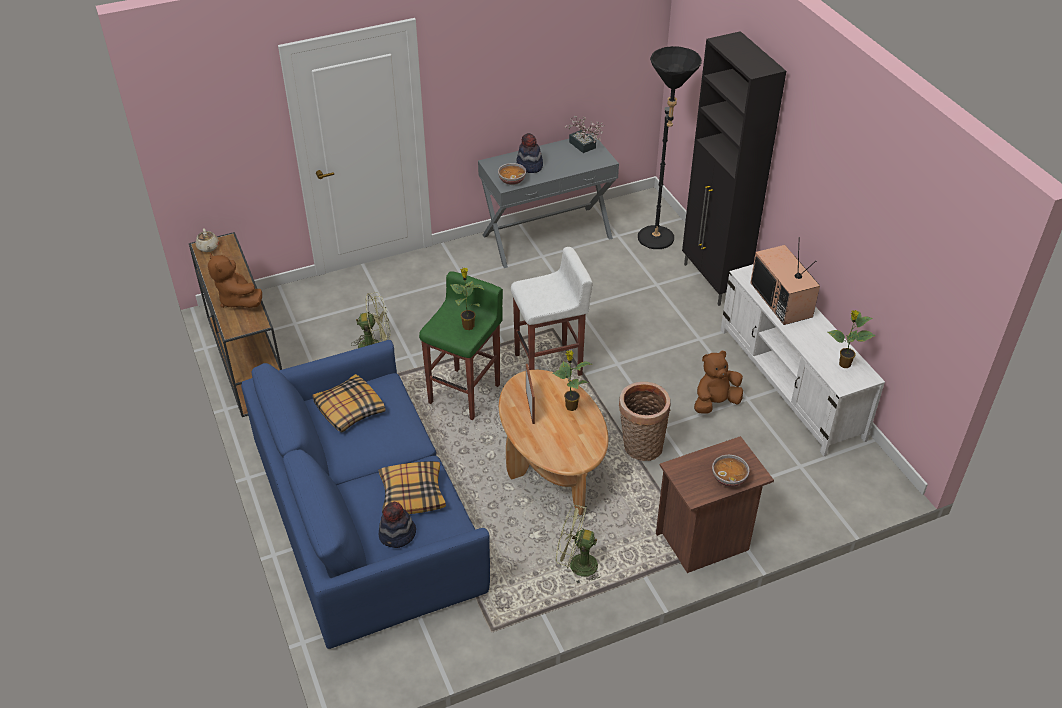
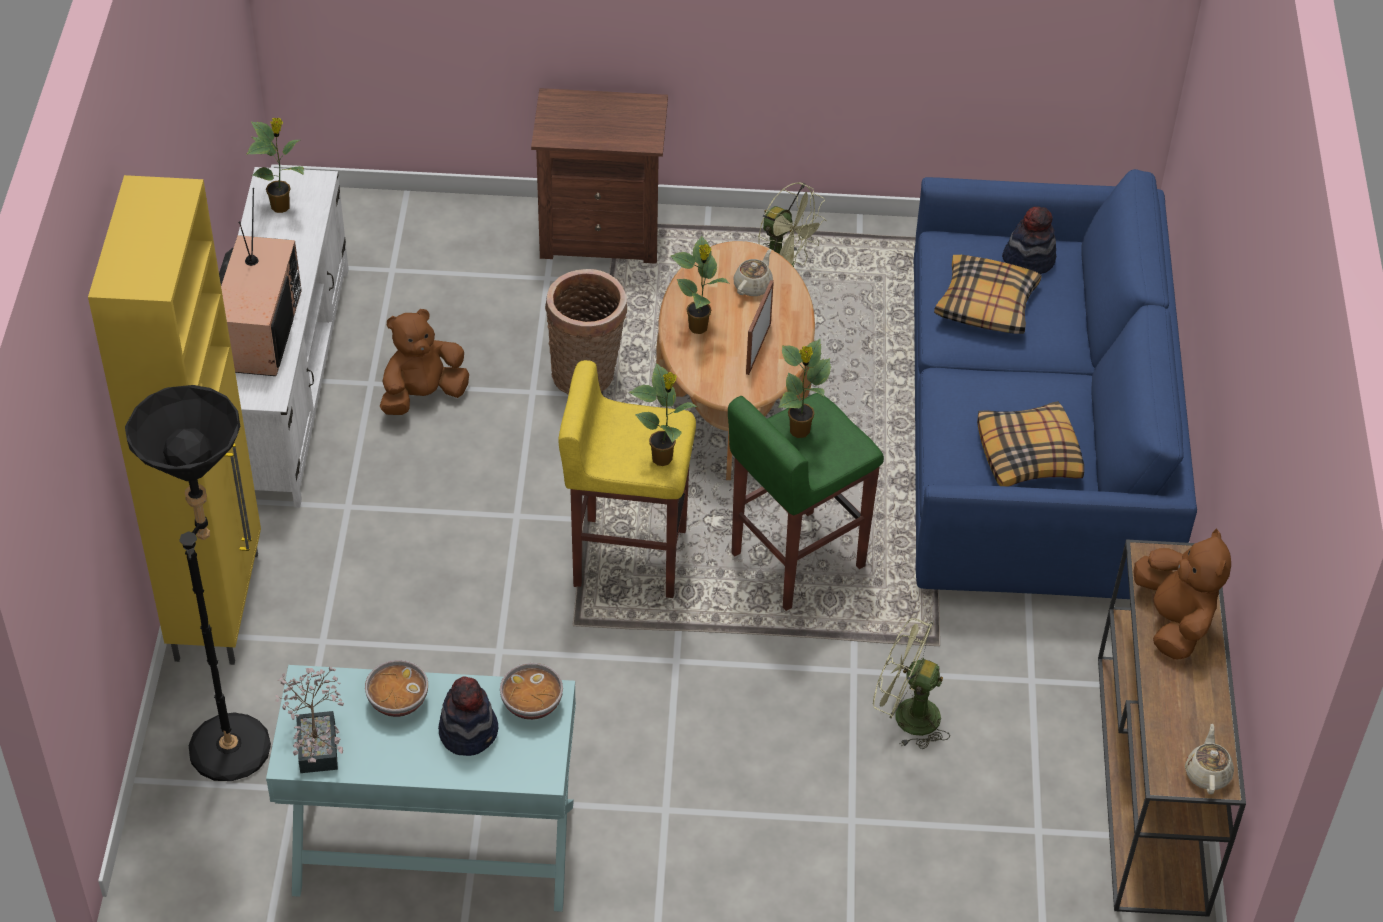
camera: 155 degrees left, 5 degrees up
grey console table [478,133,619,268] -> turquoise console table [266,665,576,912]
white stool [511,247,593,376] -> yellow stool [558,360,696,598]
black cabinet [682,31,786,306] -> yellow cabinet [88,175,261,665]
brown plush toy [694,351,743,414] -> brown plush toy turned 150 degrees clockwise [380,309,469,415]
bowl [712,455,749,487] -> bowl moved to [365,660,428,717]
none -> potted plant [629,363,698,466]
none -> beige teapot [733,249,773,296]

